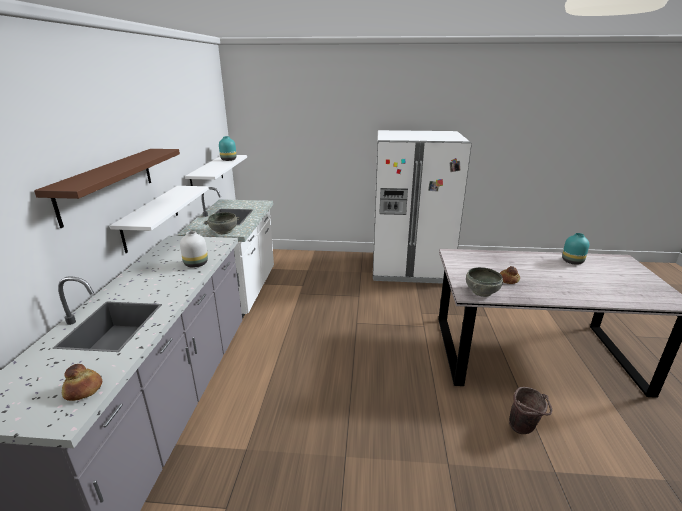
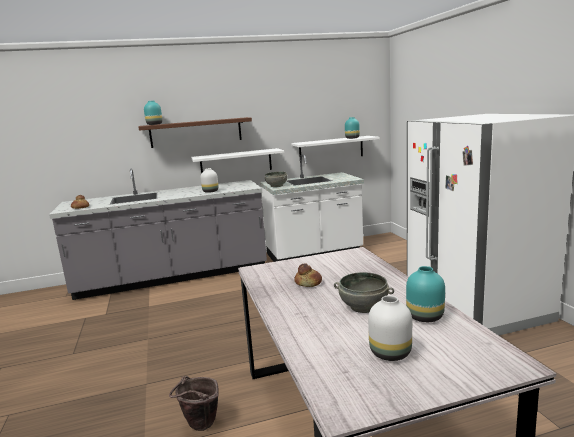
camera: 70 degrees right, 10 degrees down
grey bowl [466,267,503,297] -> grey bowl moved to [334,272,394,313]
none -> turquoise vase [144,101,162,125]
none -> white vase [368,295,412,361]

